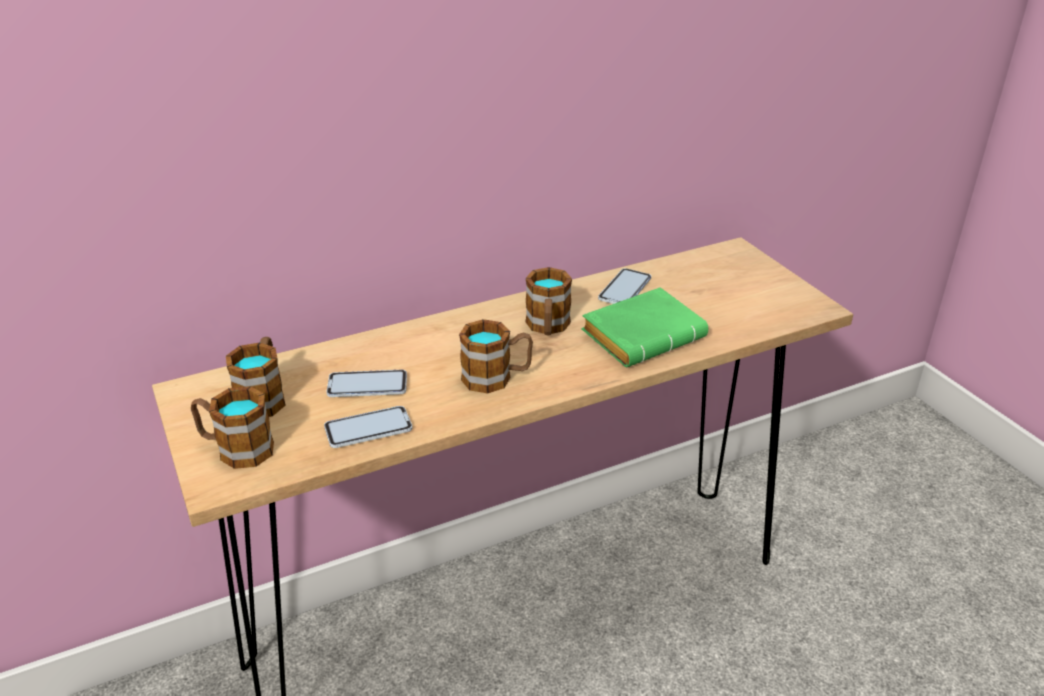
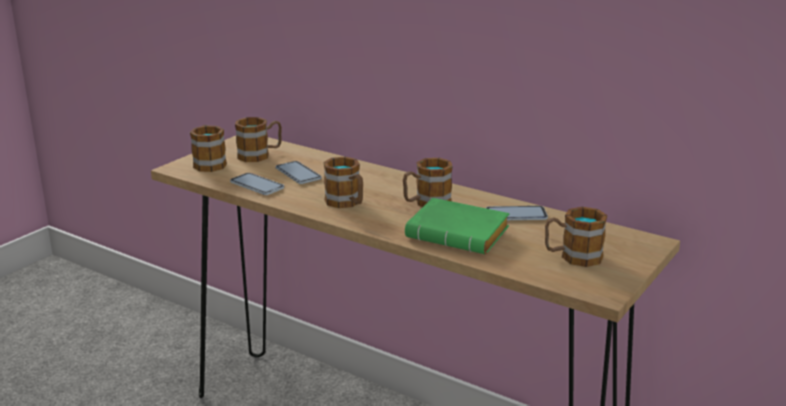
camera: 60 degrees right, 10 degrees down
none -> mug [545,207,607,267]

